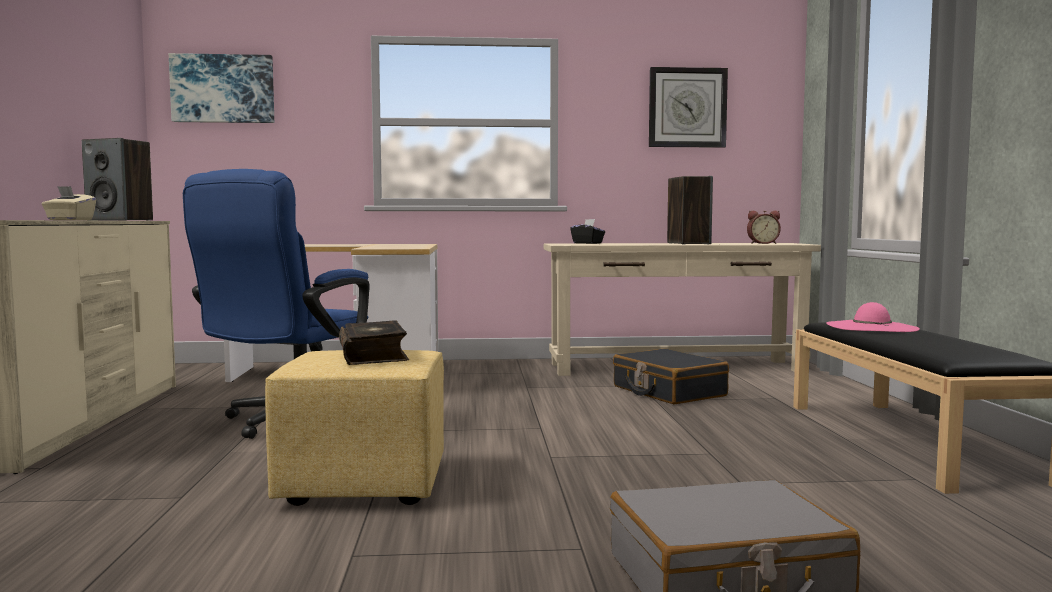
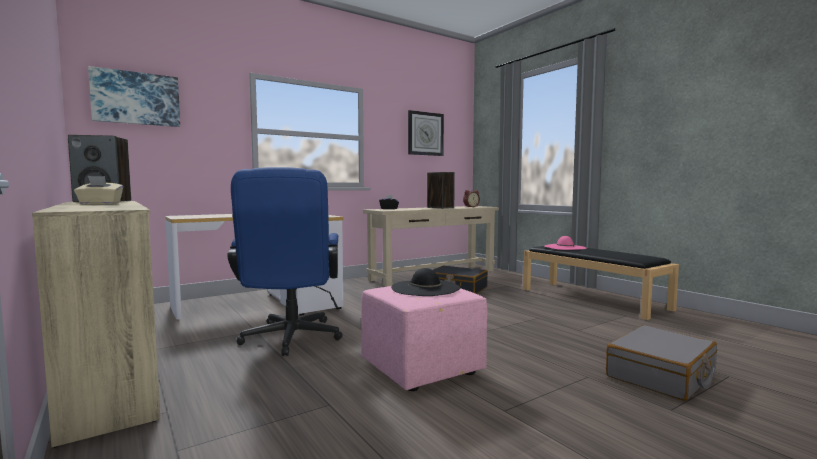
camera: 30 degrees left, 0 degrees up
yellow ottoman [265,350,444,506] -> pink ottoman [361,286,488,391]
book [339,320,409,365] -> black hat [391,268,460,296]

